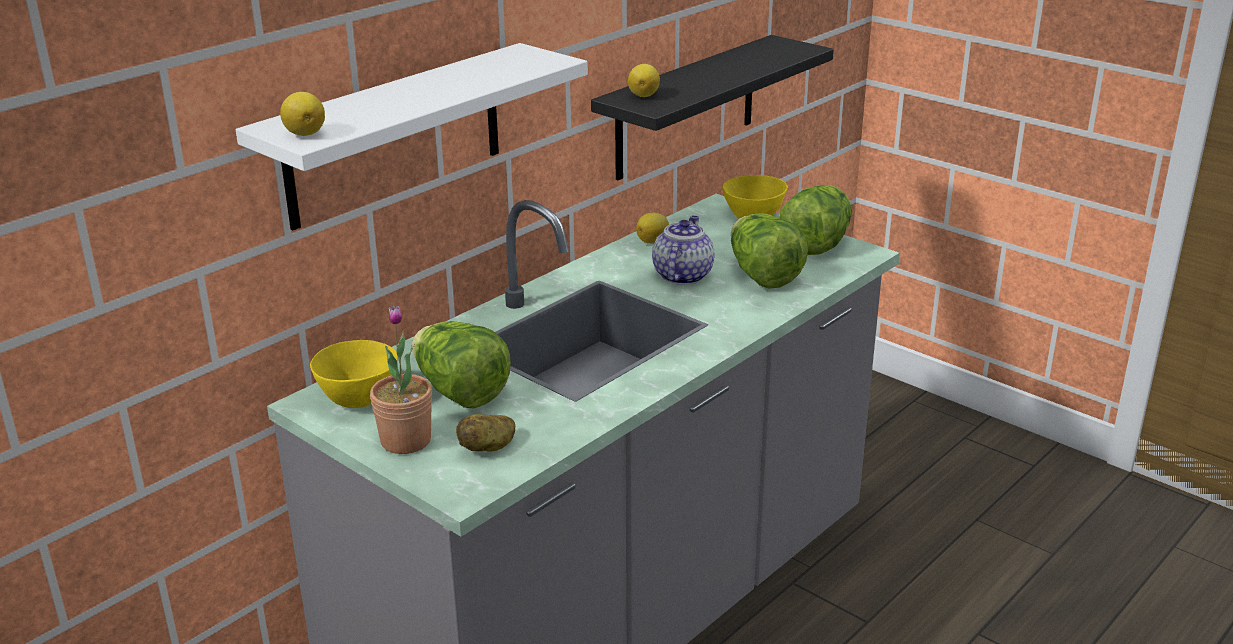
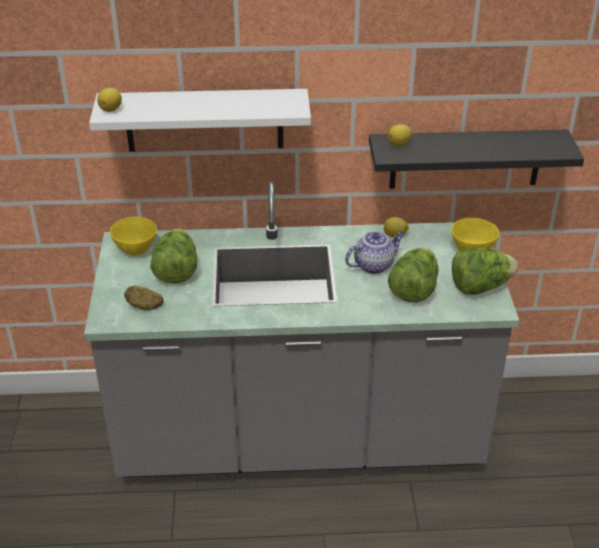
camera: 45 degrees right, 10 degrees up
potted plant [370,306,432,454] -> none

